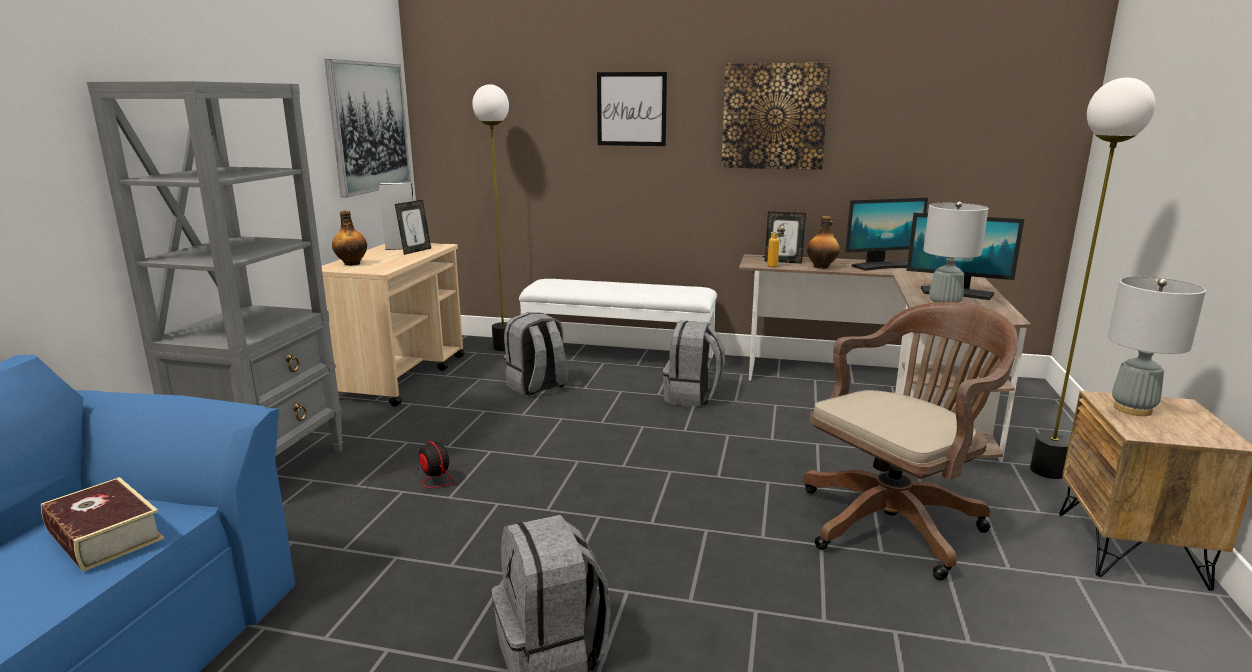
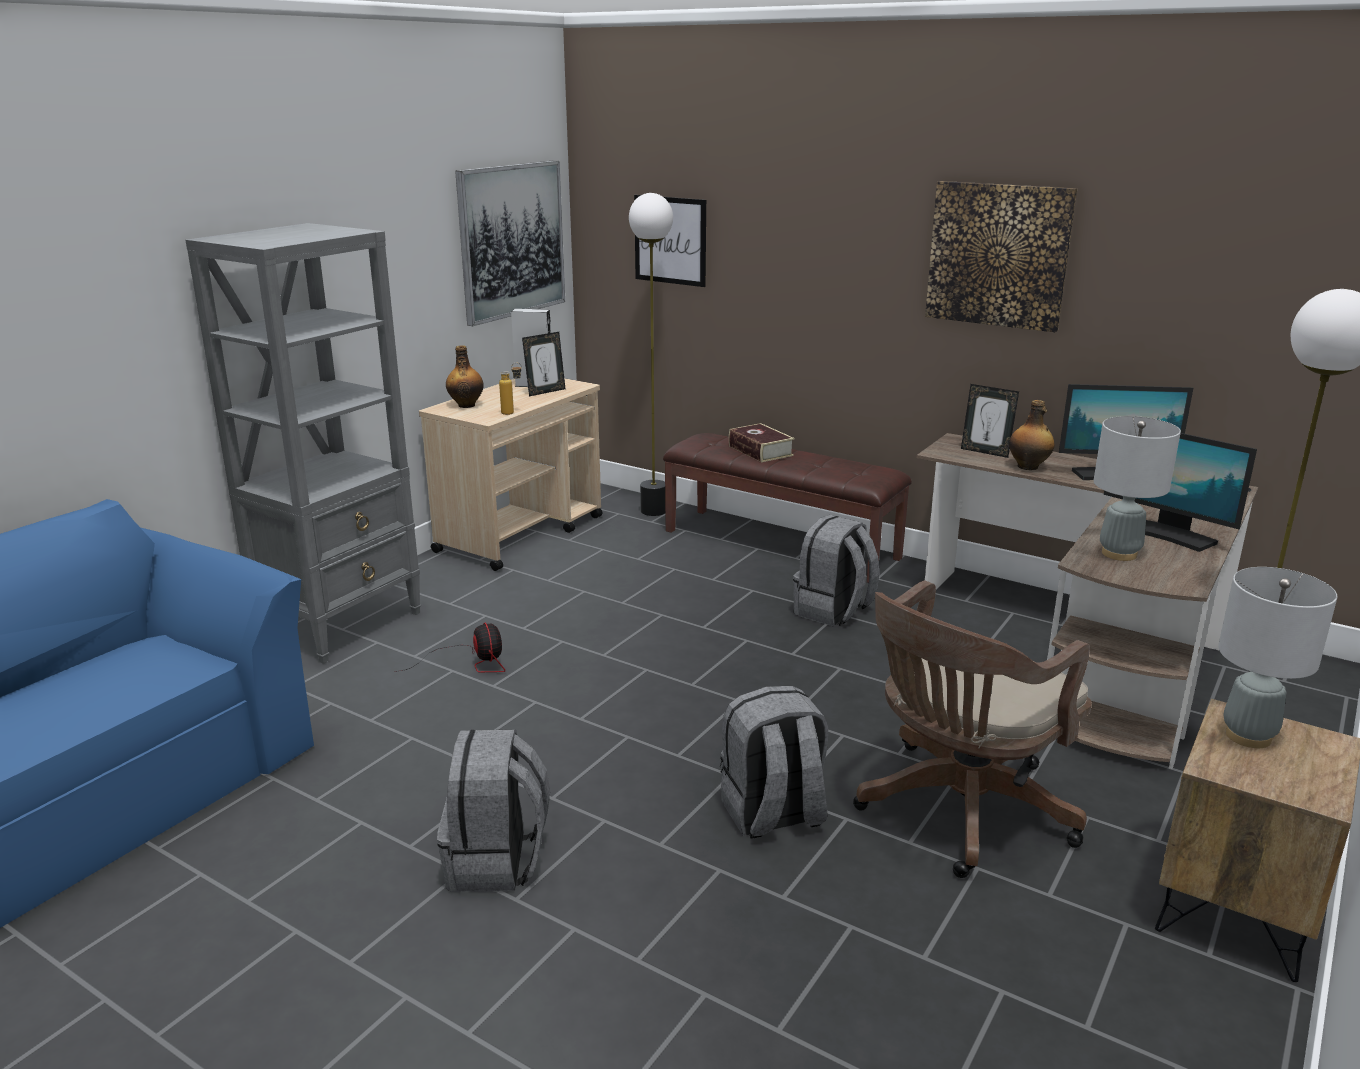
camera: 20 degrees right, 5 degrees up
book [41,477,164,572] -> book moved to [729,423,794,462]
grey backpack [504,312,568,396] -> grey backpack moved to [720,686,828,839]
white bench [519,279,717,358] -> brown bench [663,433,912,583]
picture [597,72,667,146] -> picture moved to [634,195,706,287]
bottle [767,224,785,268] -> bottle moved to [499,363,522,415]
brown office chair [803,302,1018,580] -> brown office chair turned 150 degrees clockwise [853,581,1092,878]

